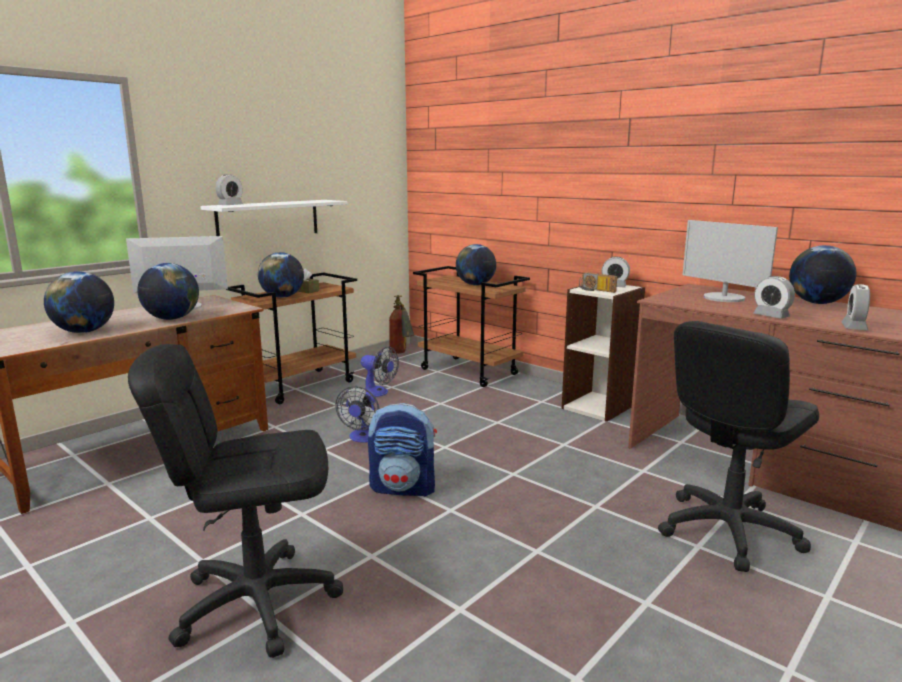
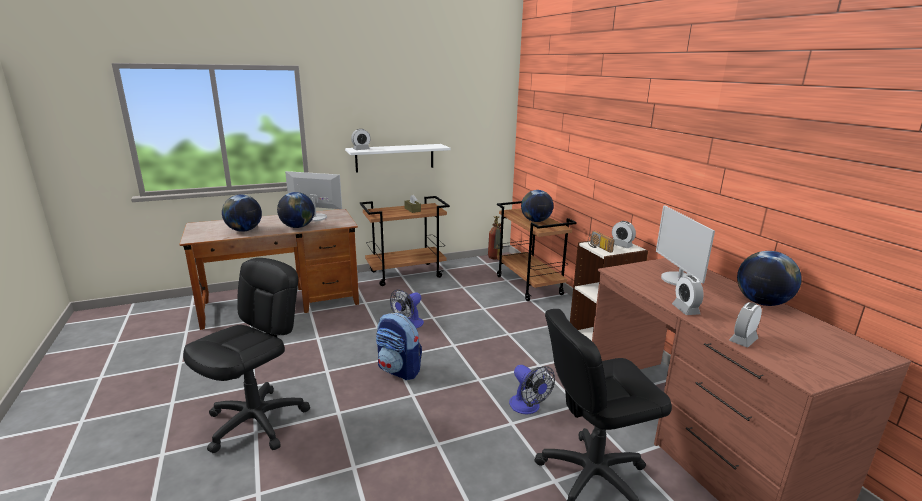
camera: 25 degrees right, 5 degrees up
black office chair [128,344,343,658] -> black office chair turned 105 degrees clockwise [183,258,310,453]
globe [258,252,304,298] -> none
fan [361,347,399,397] -> fan moved to [509,365,555,414]

